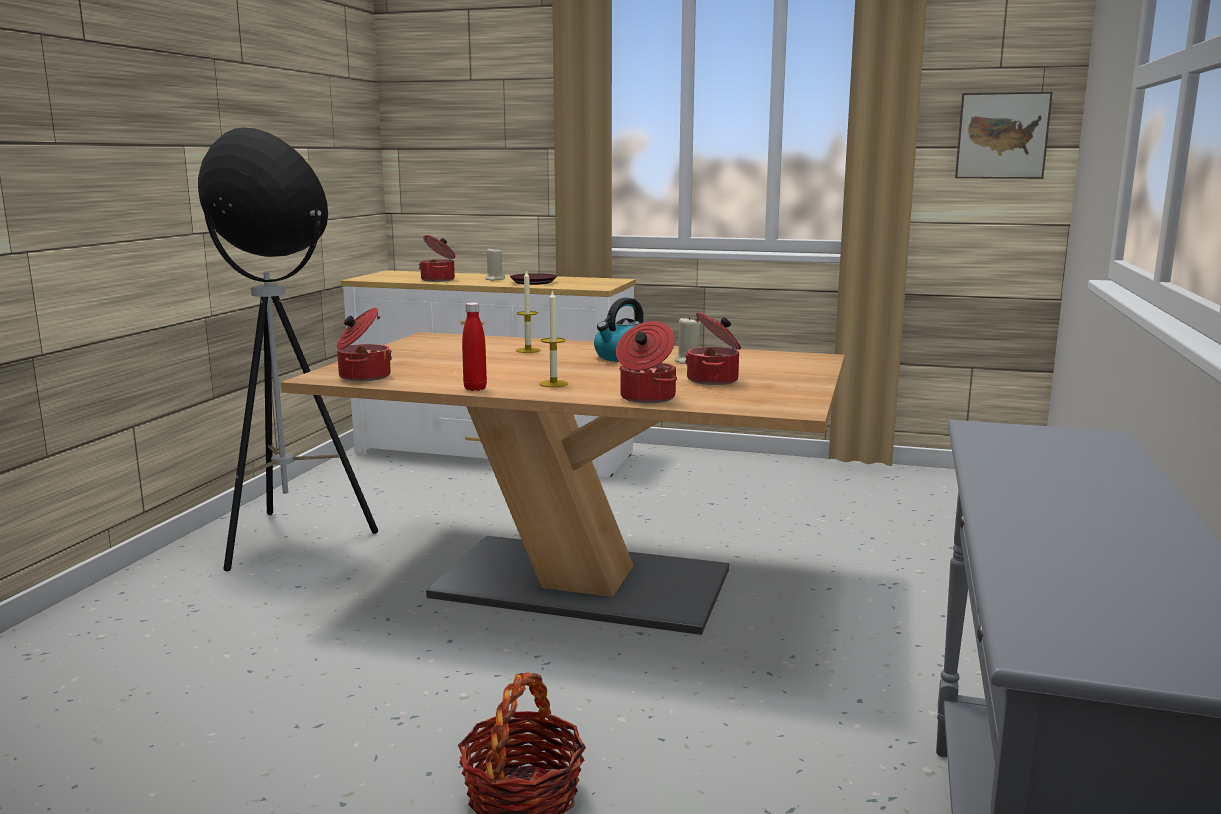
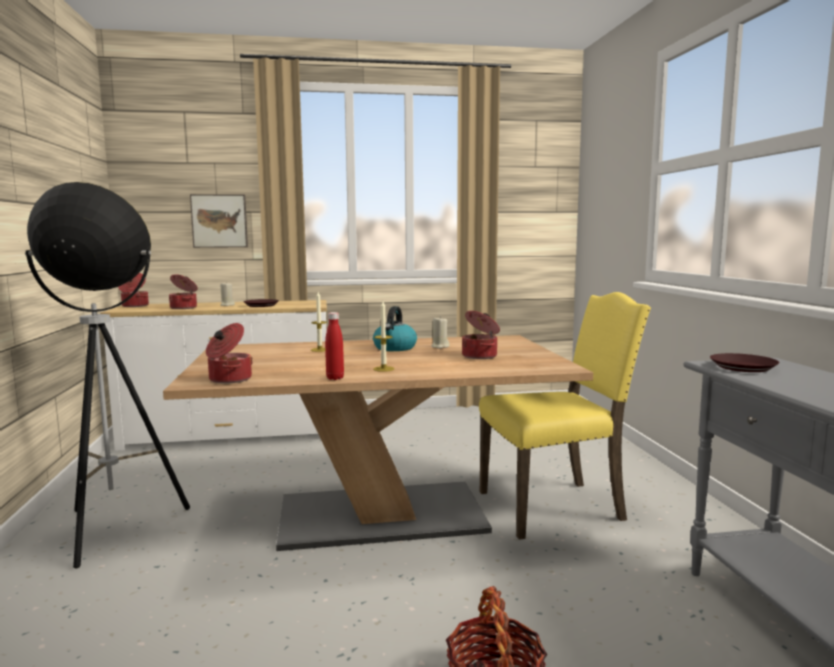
camera: 25 degrees left, 5 degrees down
cooking pot [616,321,677,403] -> cooking pot moved to [118,273,149,307]
picture [955,91,1053,179] -> picture moved to [190,194,248,248]
none -> yellow chair [479,292,651,540]
none -> brown plate [710,353,779,372]

